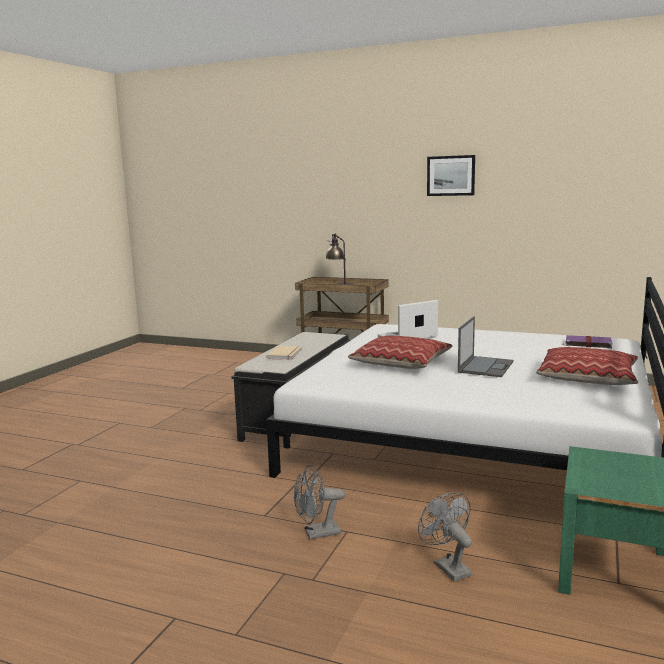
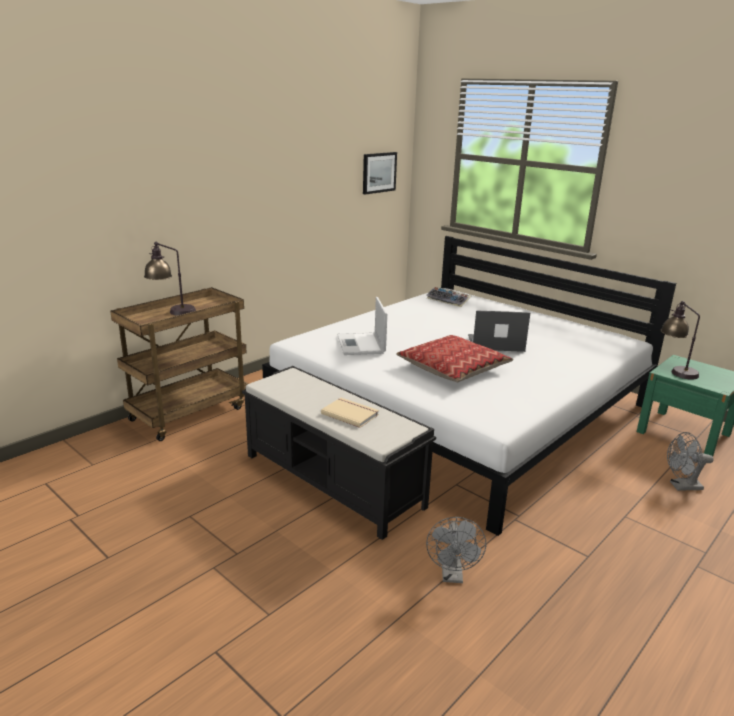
camera: 70 degrees left, 10 degrees up
grey fan [294,465,345,539] -> grey fan moved to [426,517,486,583]
picture [427,155,475,196] -> picture moved to [363,152,397,195]
laptop [458,316,514,377] -> laptop turned 45 degrees counterclockwise [468,310,530,352]
pillow [536,347,638,385] -> none
purple book [563,335,612,349] -> keyboard [426,287,471,307]
none -> table lamp [660,301,700,380]

